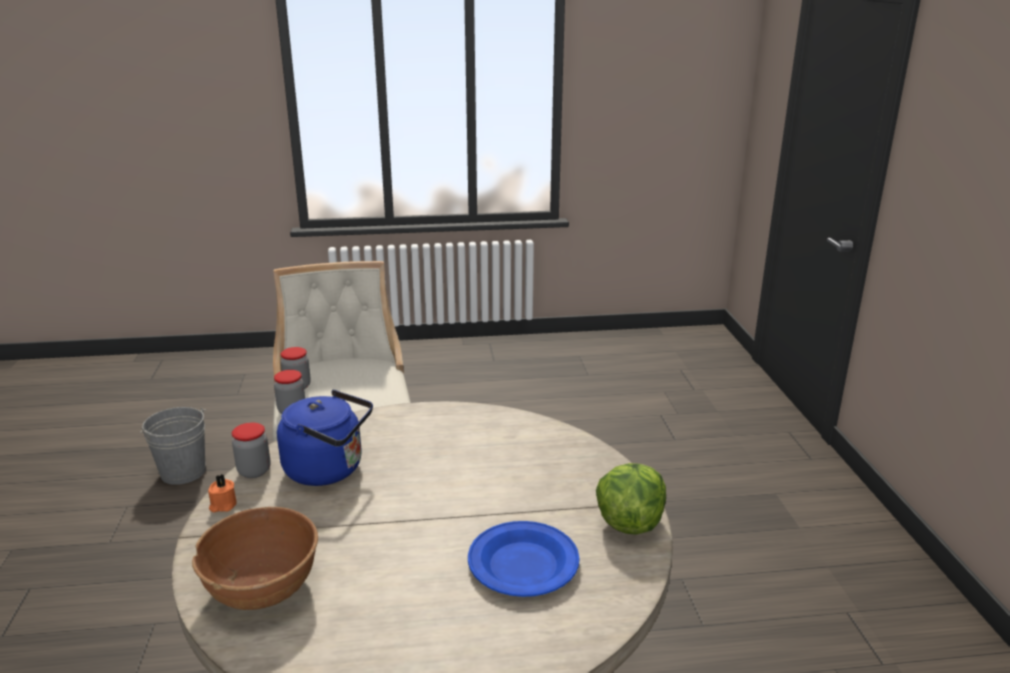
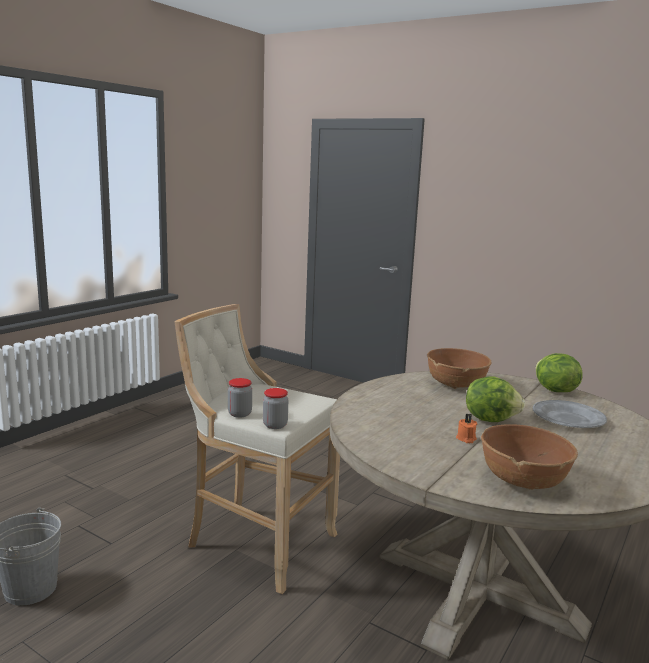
camera: 50 degrees left, 10 degrees down
orange candle [208,474,237,512] -> orange candle moved to [456,413,477,443]
jar [232,423,271,478] -> none
blue kettle [277,390,373,486] -> none
blue plate [468,521,579,597] -> grey plate [533,400,607,428]
none -> brown bowl [427,348,492,389]
none -> lettuce [466,376,525,422]

